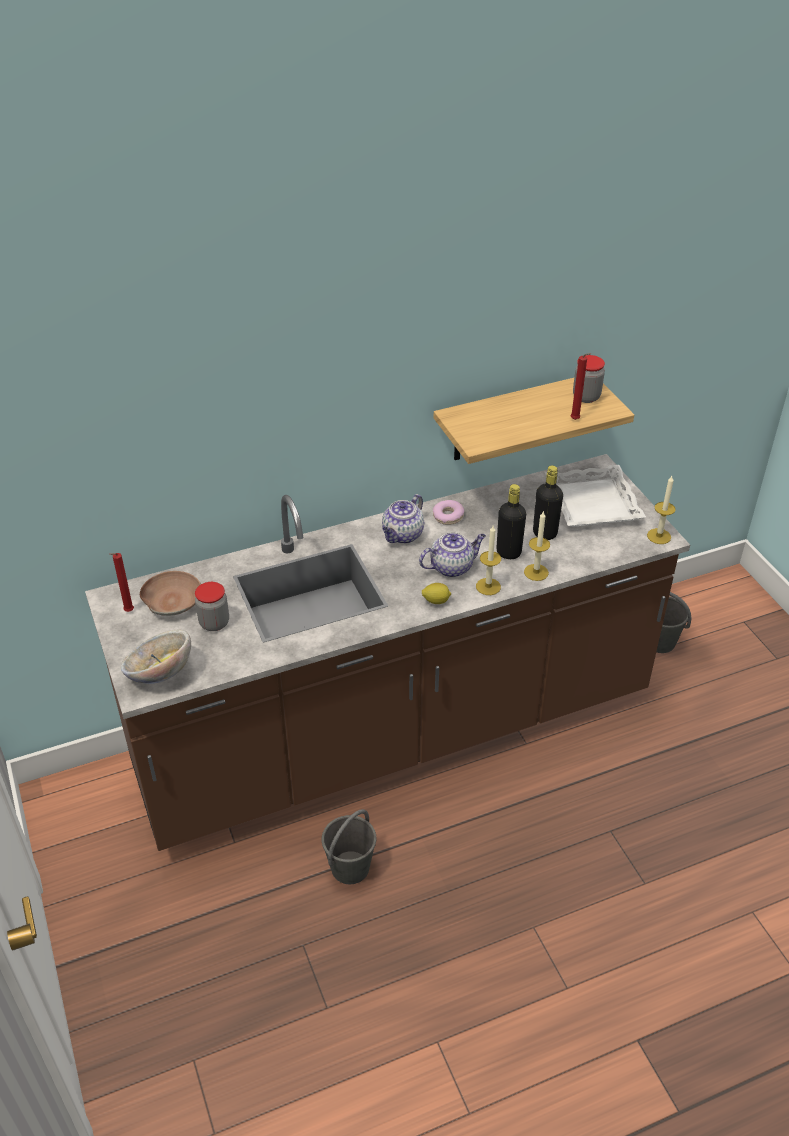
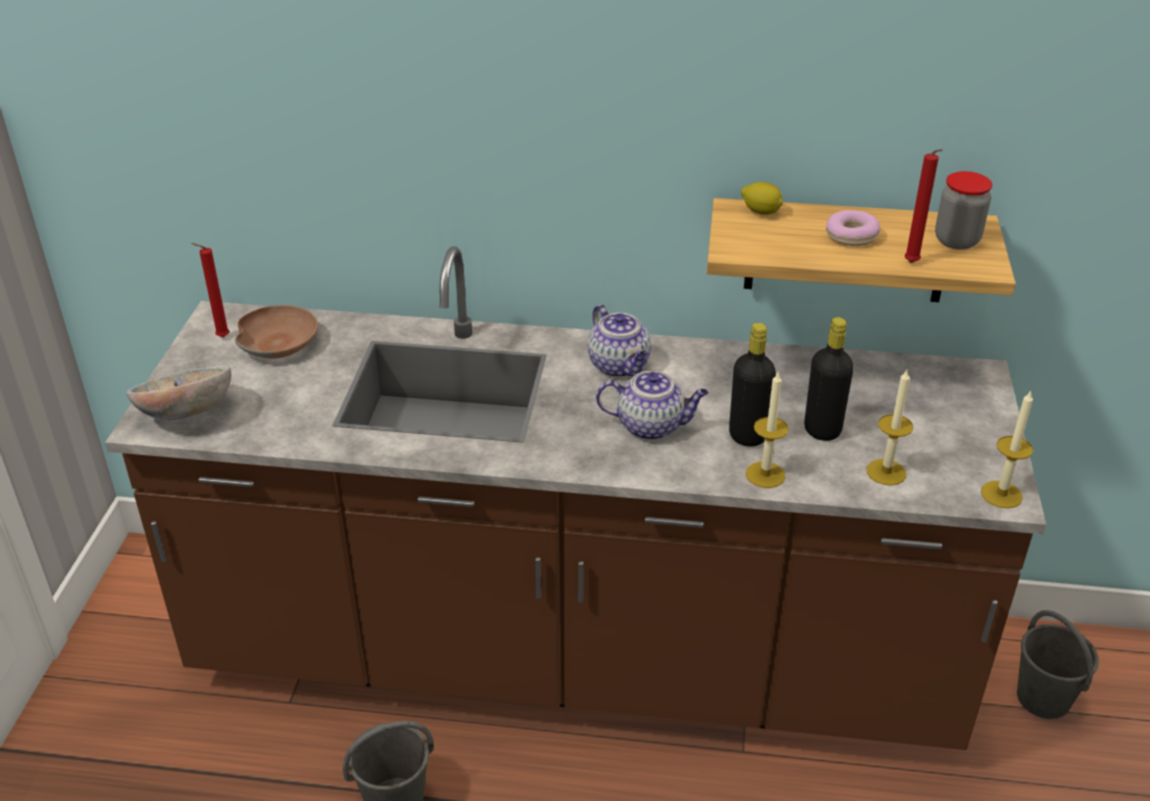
camera: 30 degrees right, 5 degrees down
jar [195,582,229,631] -> none
teapot [382,494,424,544] -> teapot turned 90 degrees counterclockwise [588,304,651,377]
lemon [422,583,451,604] -> lemon moved to [741,182,783,215]
donut [433,500,464,525] -> donut moved to [826,210,880,246]
candle [476,526,501,595] -> candle moved to [867,370,913,485]
white tray [545,465,646,527] -> none

